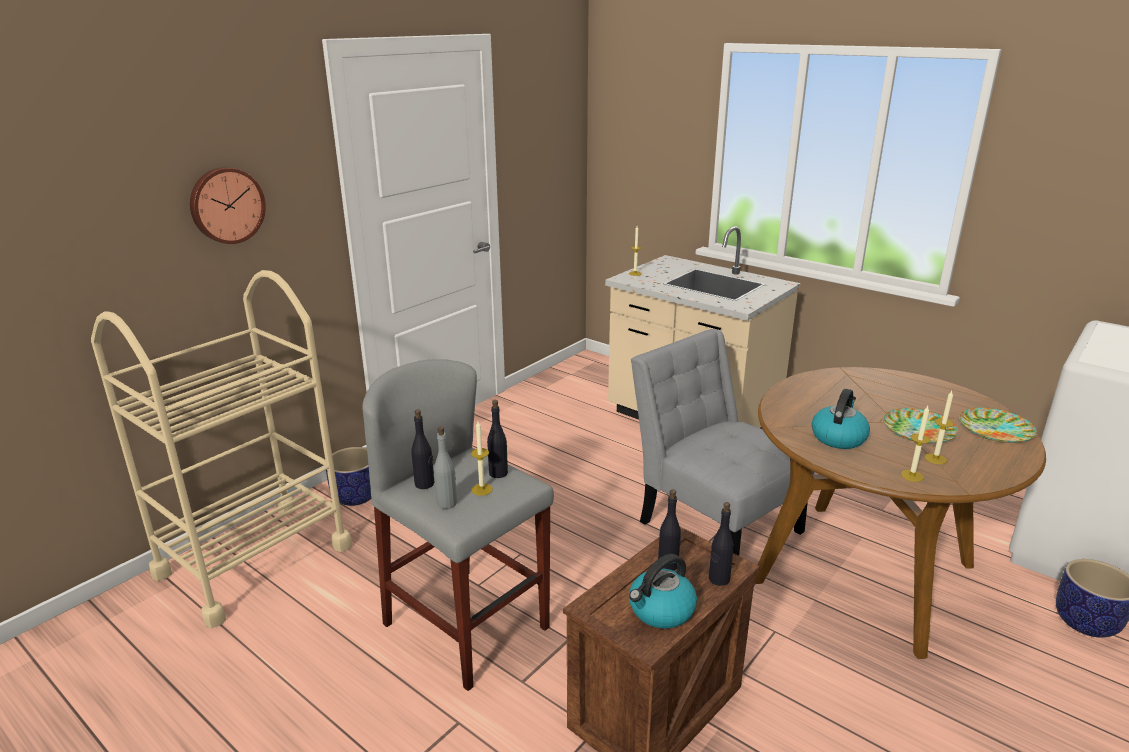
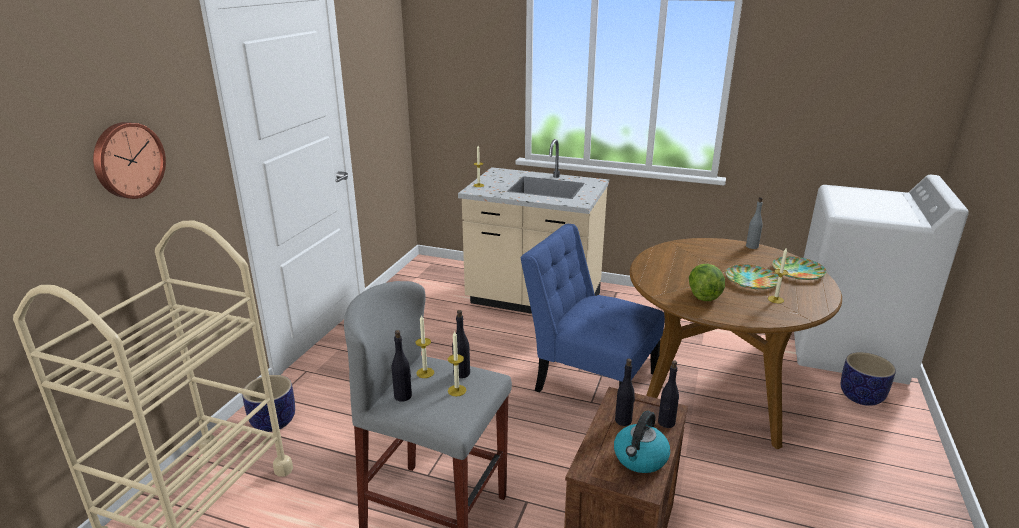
camera: 20 degrees left, 0 degrees up
grey bottle [434,426,457,509] -> grey bottle moved to [746,197,763,249]
grey chair [631,329,814,556] -> blue chair [520,224,665,393]
kettle [812,389,870,449] -> lettuce [689,264,725,301]
candle [901,406,931,482] -> candle moved to [416,314,434,378]

